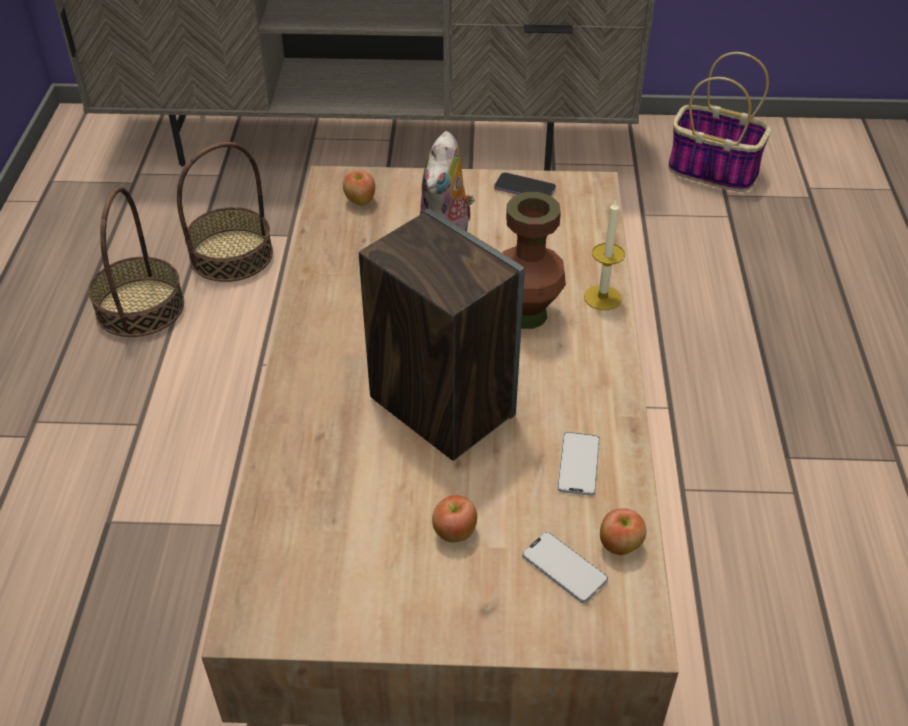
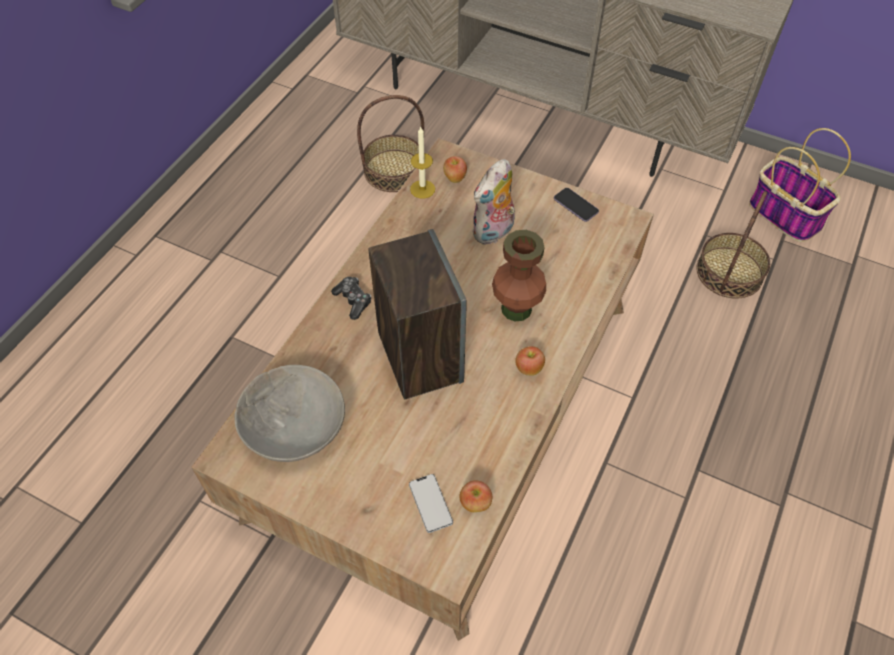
camera: 25 degrees right, 10 degrees up
basket [88,187,184,337] -> basket moved to [696,191,770,298]
apple [432,495,477,542] -> apple moved to [515,346,545,376]
phone [557,432,600,496] -> none
candle [584,199,625,310] -> candle moved to [410,126,435,199]
none -> grey bowl [234,365,345,462]
none -> game controller [331,277,371,320]

